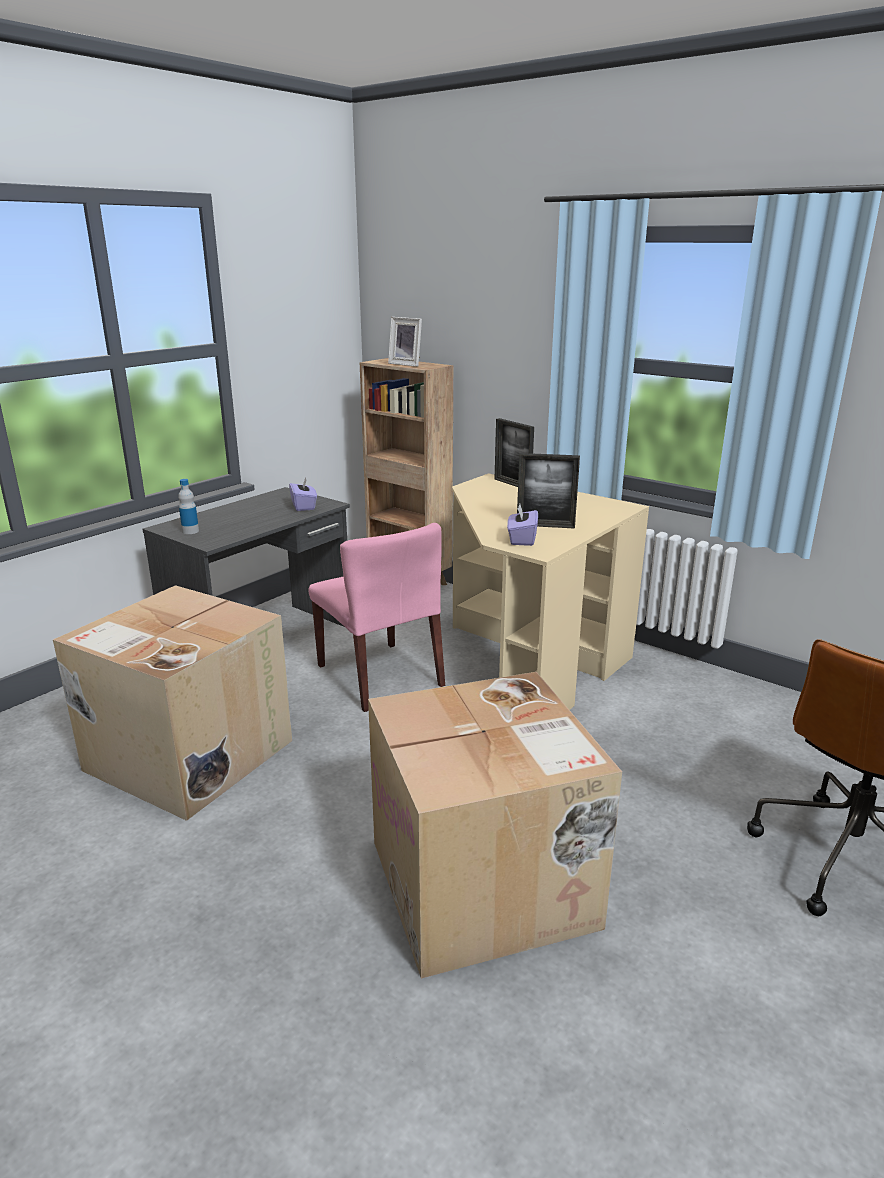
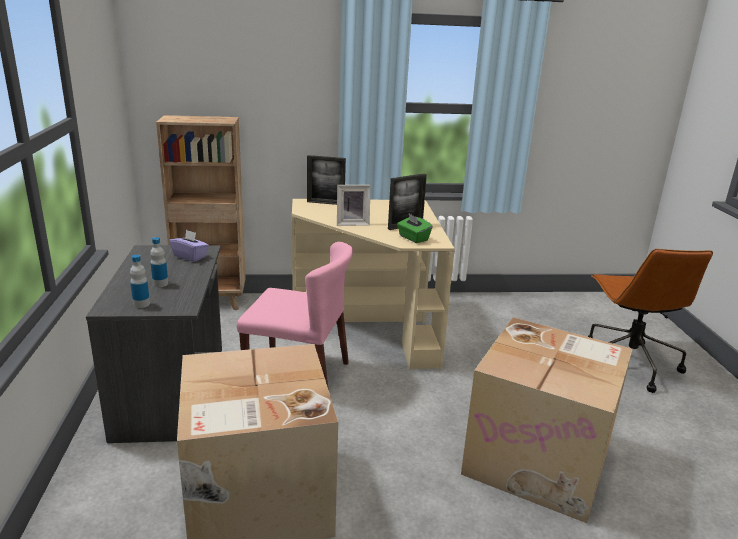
camera: 45 degrees left, 0 degrees up
picture frame [388,317,422,367] -> picture frame moved to [337,185,371,226]
purple tissue box [507,504,538,546] -> green tissue box [397,214,432,243]
none -> bottle [150,237,168,287]

